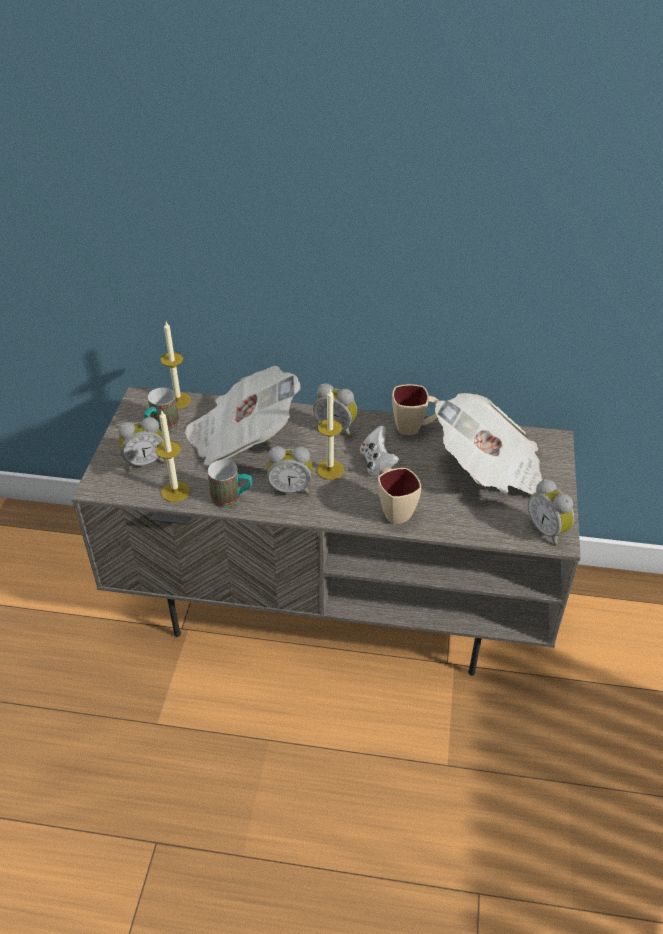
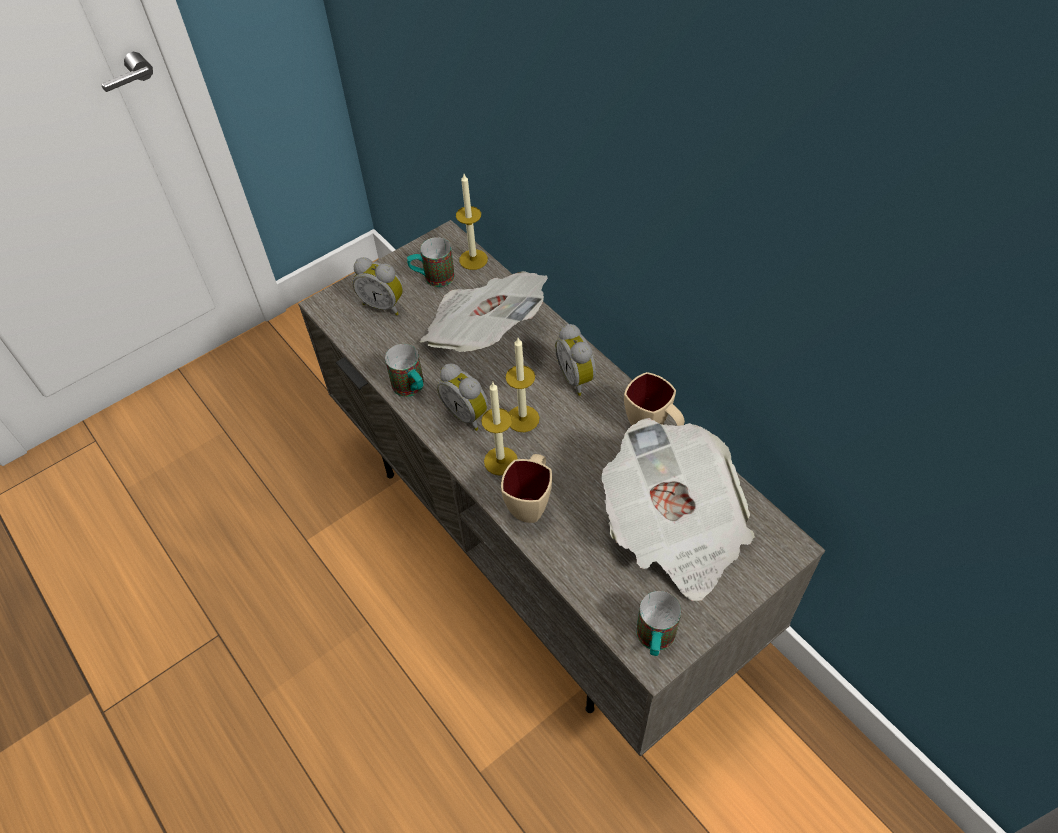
camera: 45 degrees right, 10 degrees up
candle [156,411,190,502] -> candle moved to [481,382,517,476]
white game controller [360,426,399,476] -> none
alarm clock [528,479,574,546] -> mug [636,591,681,656]

